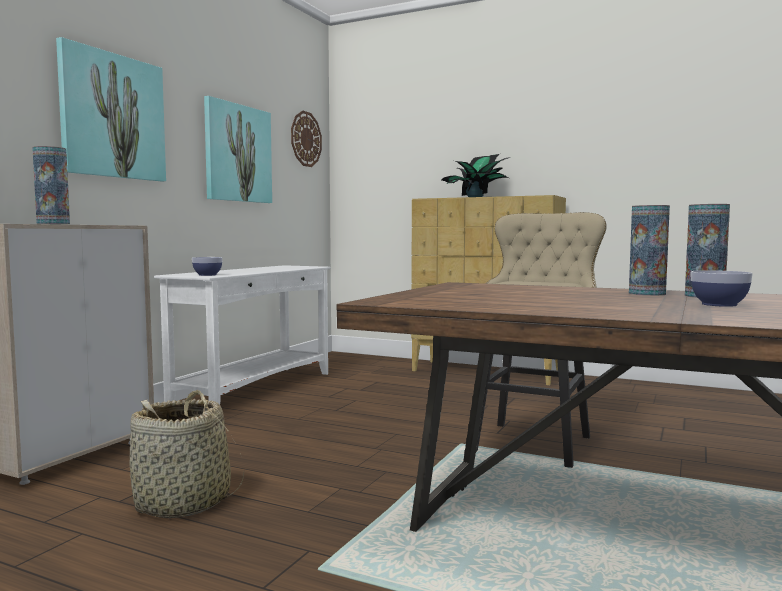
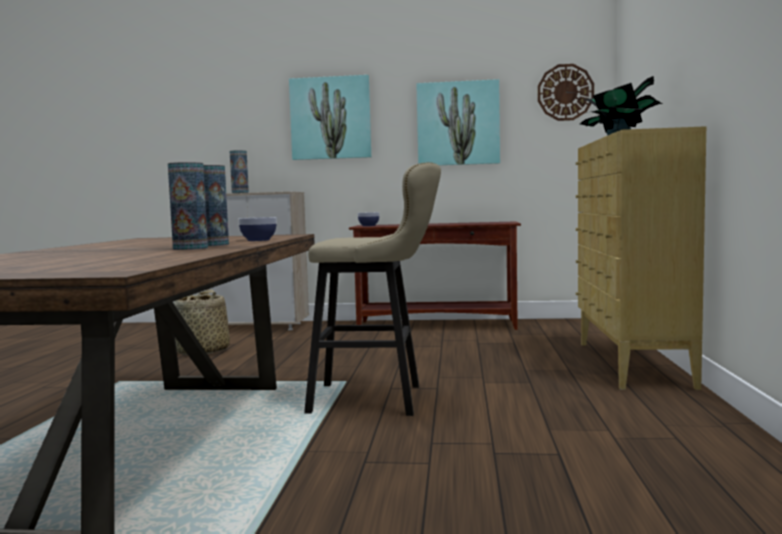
camera: 70 degrees right, 0 degrees up
white console table [154,265,331,404] -> brown console table [349,221,521,330]
bowl [691,270,753,307] -> bowl moved to [238,217,277,241]

